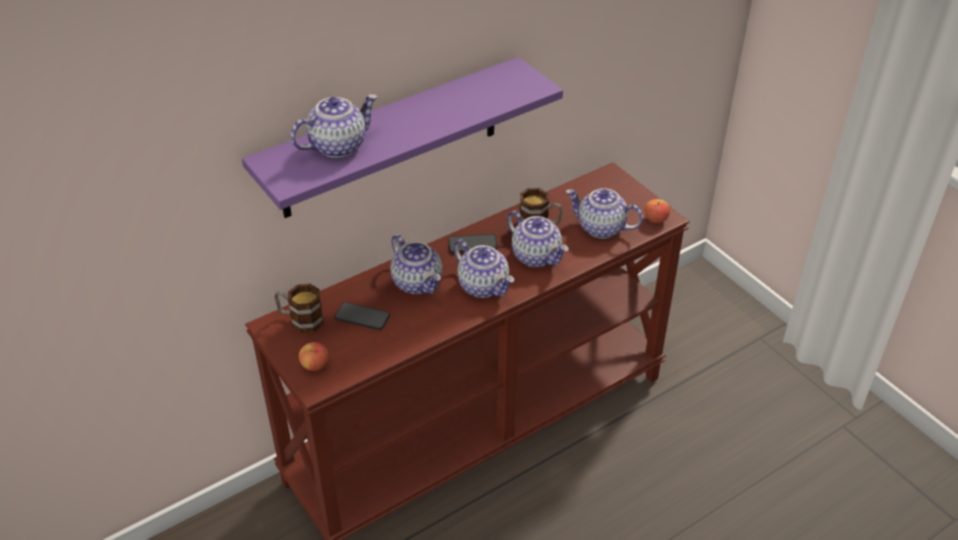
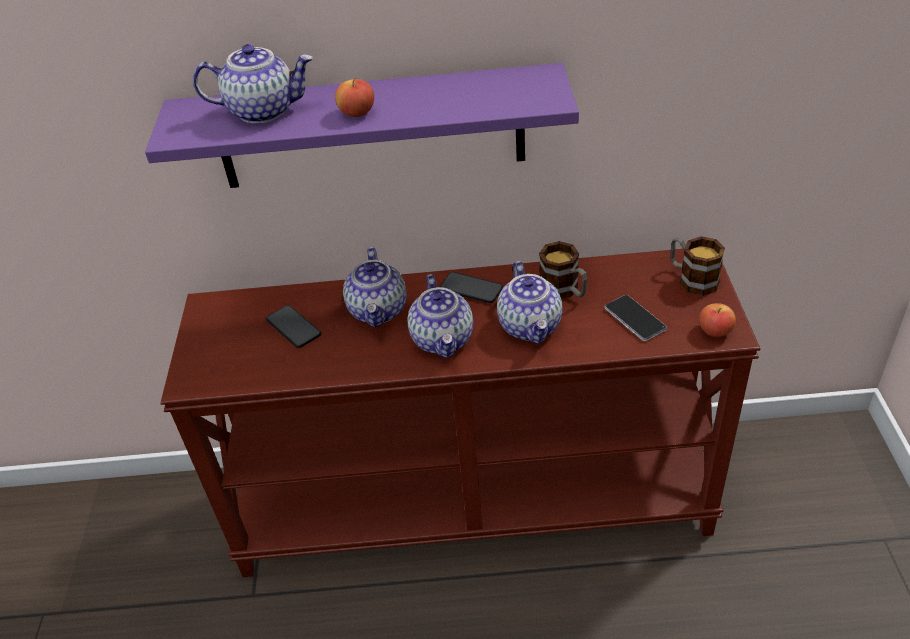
camera: 35 degrees right, 0 degrees up
mug [275,284,324,333] -> mug moved to [670,236,725,296]
apple [299,342,328,371] -> apple moved to [335,77,374,117]
teapot [566,188,643,239] -> phone [605,295,667,341]

